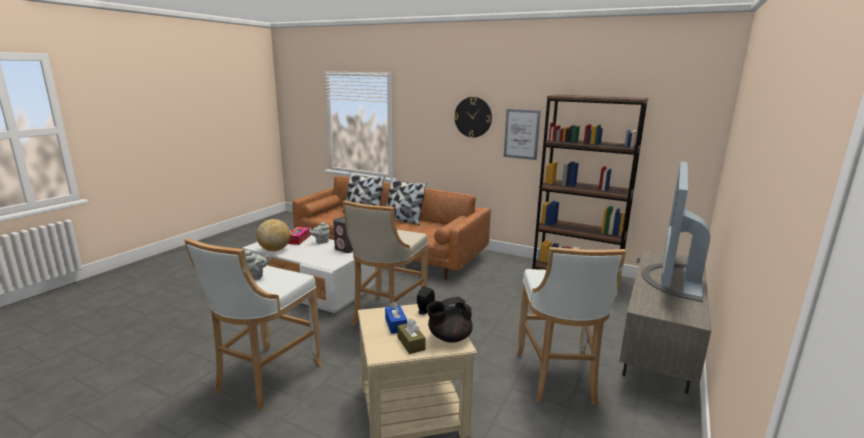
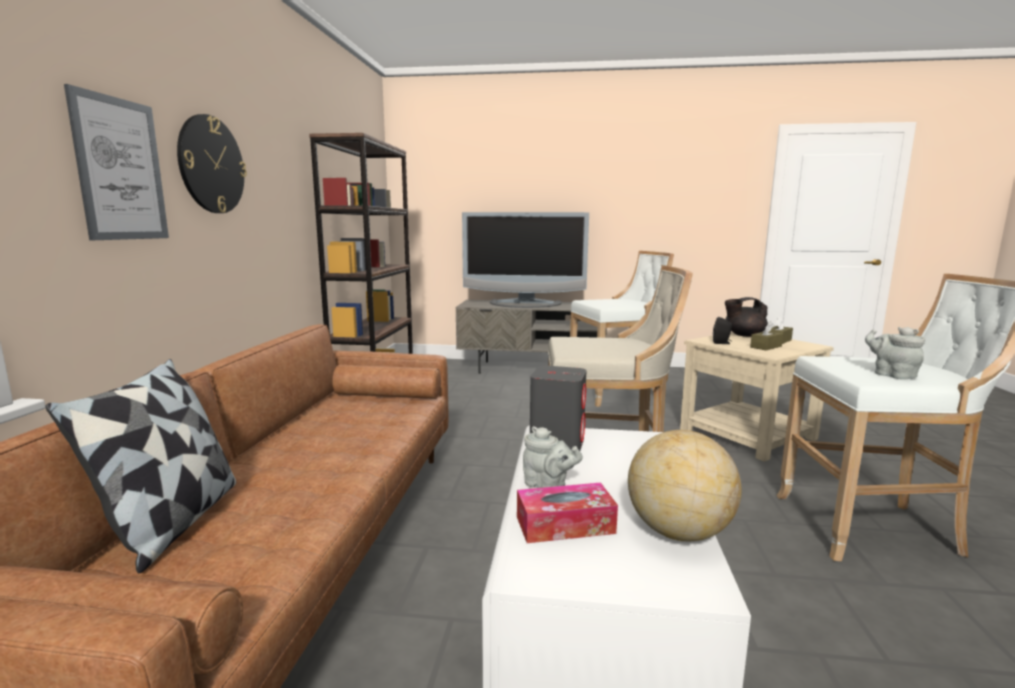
camera: 110 degrees left, 5 degrees down
blue tissue box [385,302,407,334] -> brown tissue box [750,321,783,350]
pillow [386,178,427,225] -> none
black teapot [426,296,473,343] -> black teapot turned 135 degrees clockwise [725,297,768,337]
picture [504,109,541,160] -> picture moved to [64,84,169,240]

